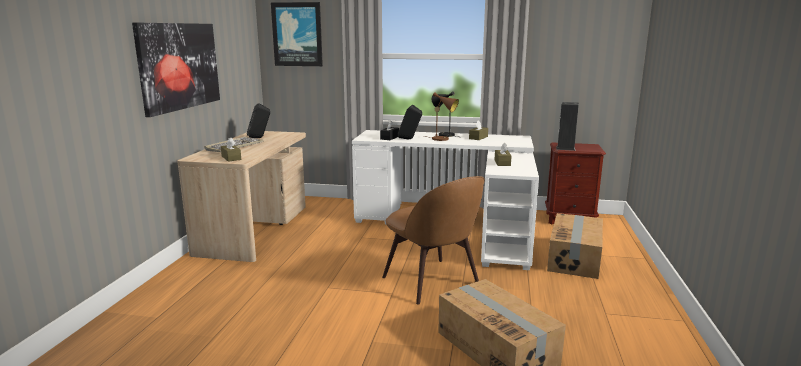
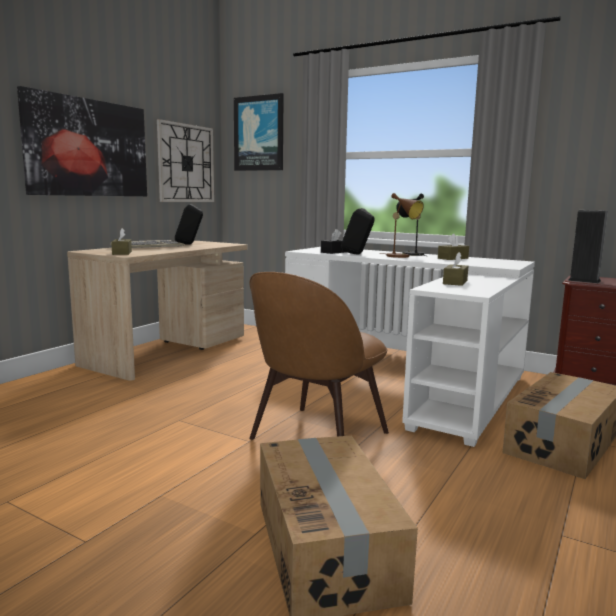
camera: 20 degrees right, 5 degrees down
brown chair [382,176,485,305] -> brown chair turned 45 degrees clockwise [250,272,389,440]
none -> wall clock [157,119,214,202]

